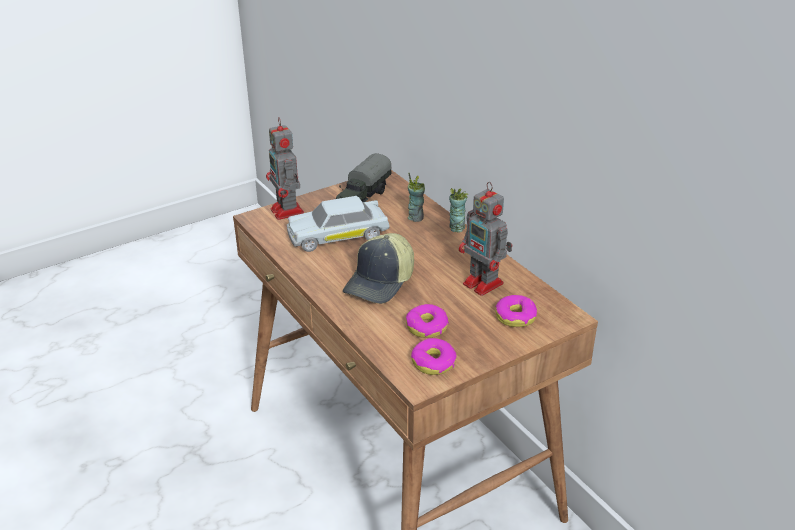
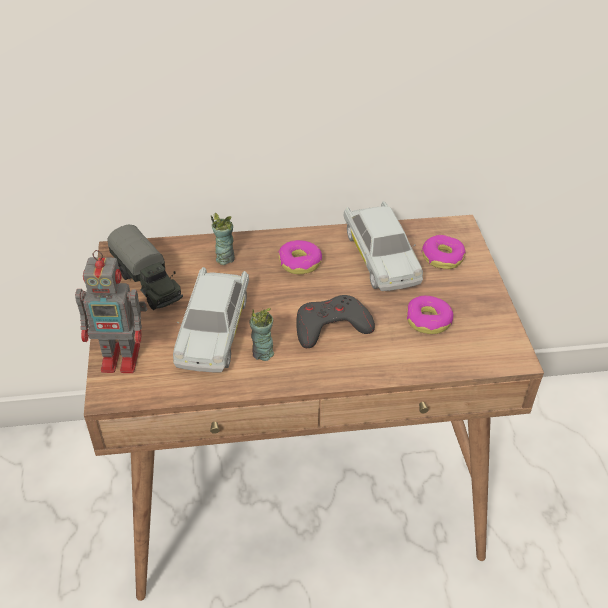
camera: 65 degrees left, 10 degrees up
cap [343,233,414,304] -> grey game controller [296,295,375,348]
donut [411,338,457,375] -> donut moved to [278,240,322,274]
cup [449,188,468,233] -> cup moved to [249,308,274,361]
toy robot [459,182,512,296] -> white toy car [344,201,423,291]

